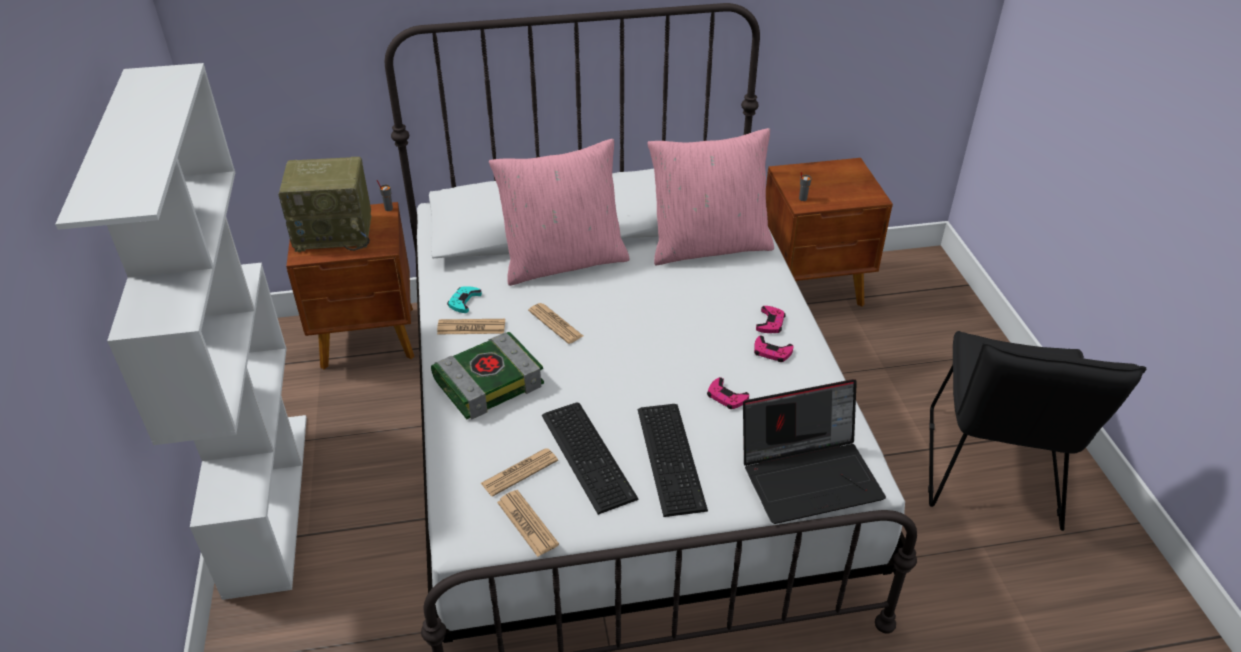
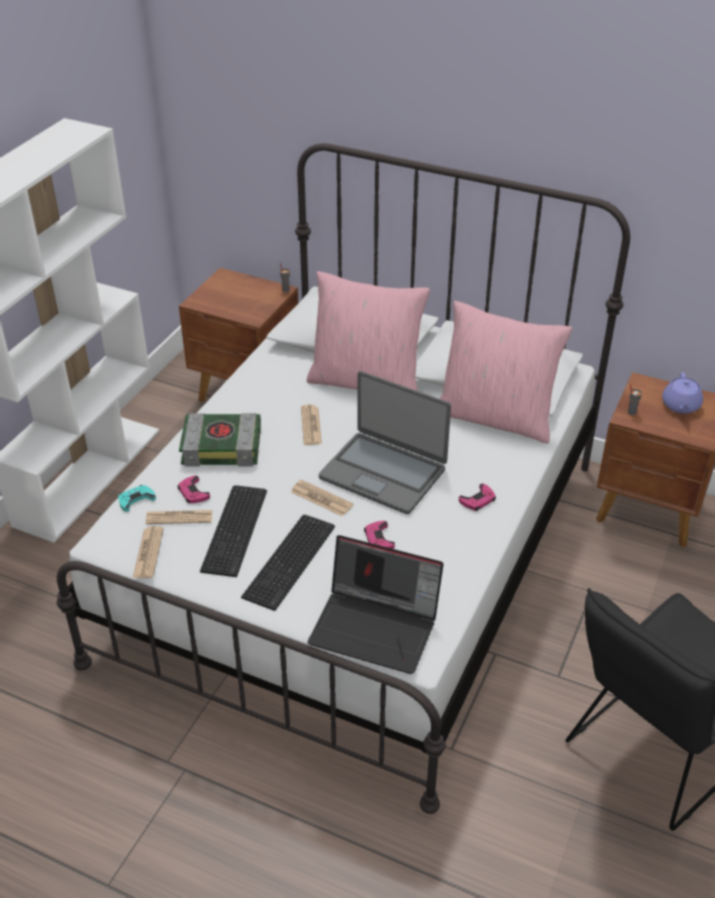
camera: 35 degrees right, 0 degrees up
radio [278,157,371,252] -> none
newspaper [437,319,505,334] -> newspaper moved to [291,480,353,516]
turquoise game controller [447,286,482,313] -> turquoise game controller moved to [118,485,156,512]
pink game controller [754,335,793,362] -> pink game controller moved to [177,475,210,503]
none -> laptop [319,371,451,514]
none -> purple teapot [662,372,703,414]

